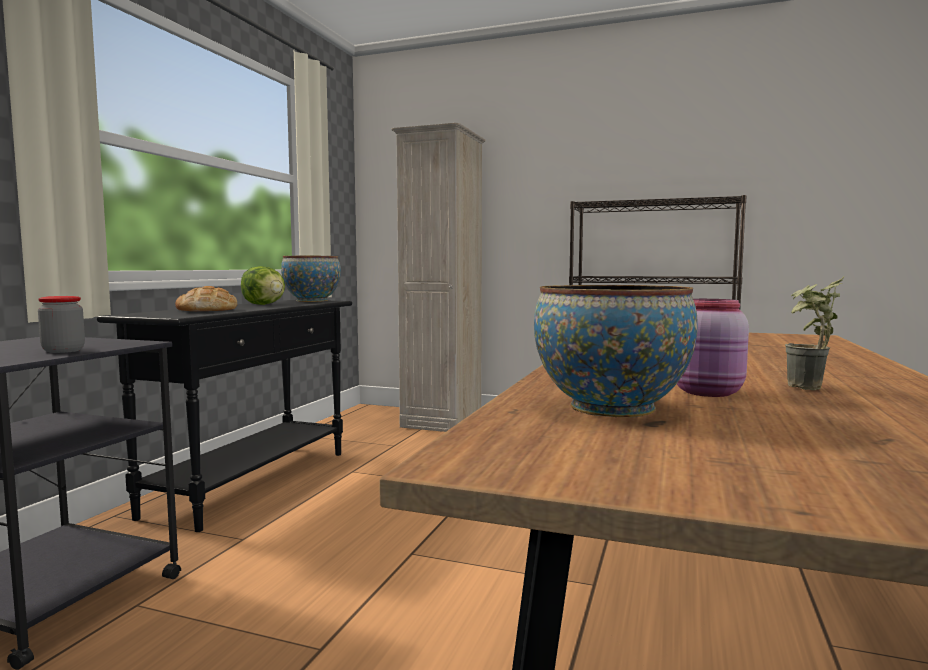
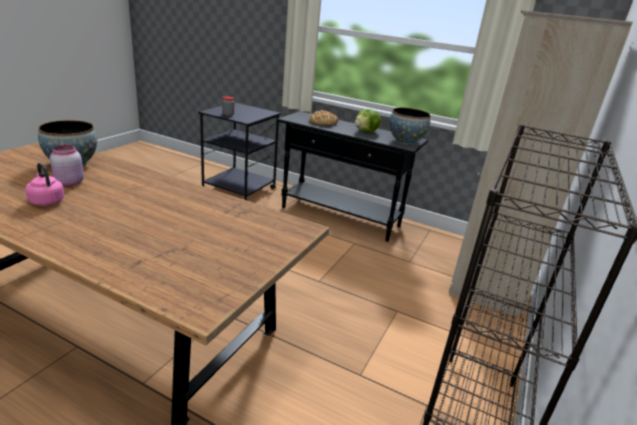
camera: 95 degrees right, 20 degrees up
potted plant [785,276,844,390] -> pink kettle [25,163,64,206]

